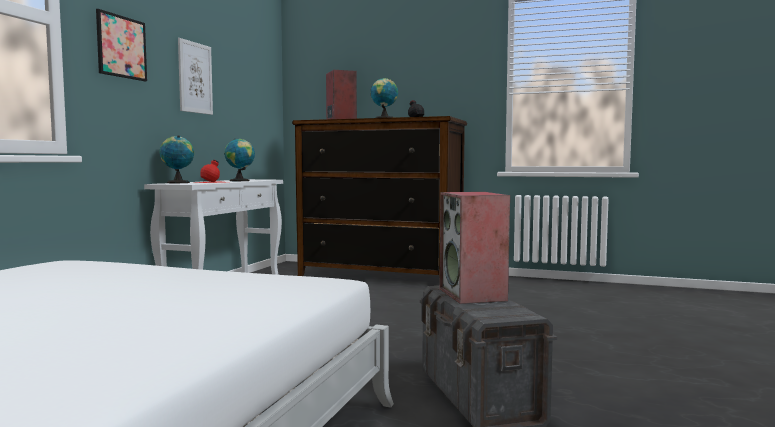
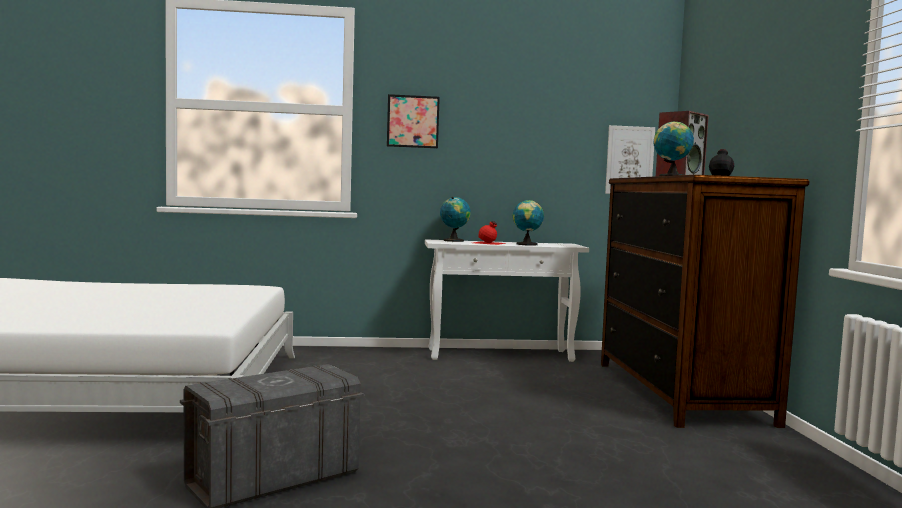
camera: 65 degrees right, 0 degrees up
picture [178,38,213,115] -> picture moved to [605,125,655,194]
speaker [439,192,510,304] -> none

